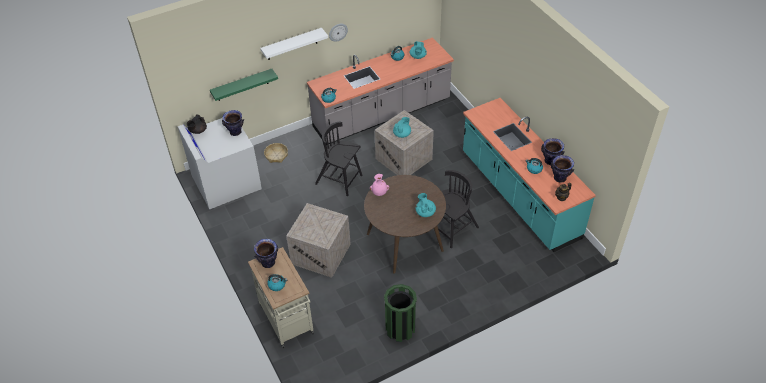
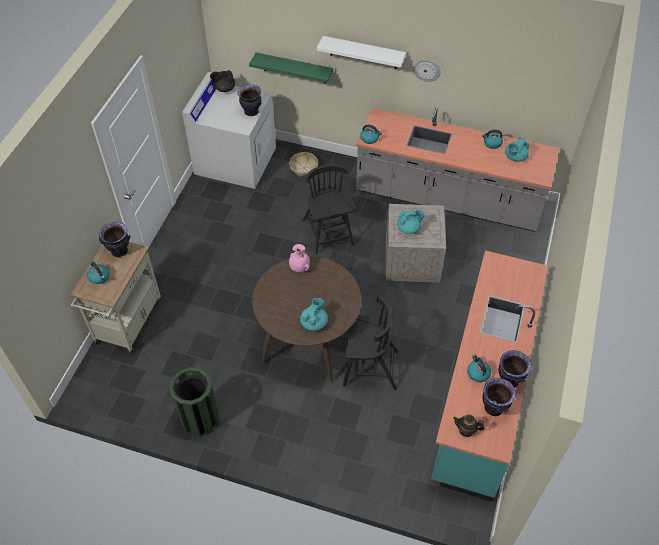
camera: 45 degrees right, 5 degrees up
crate [286,203,351,278] -> none

